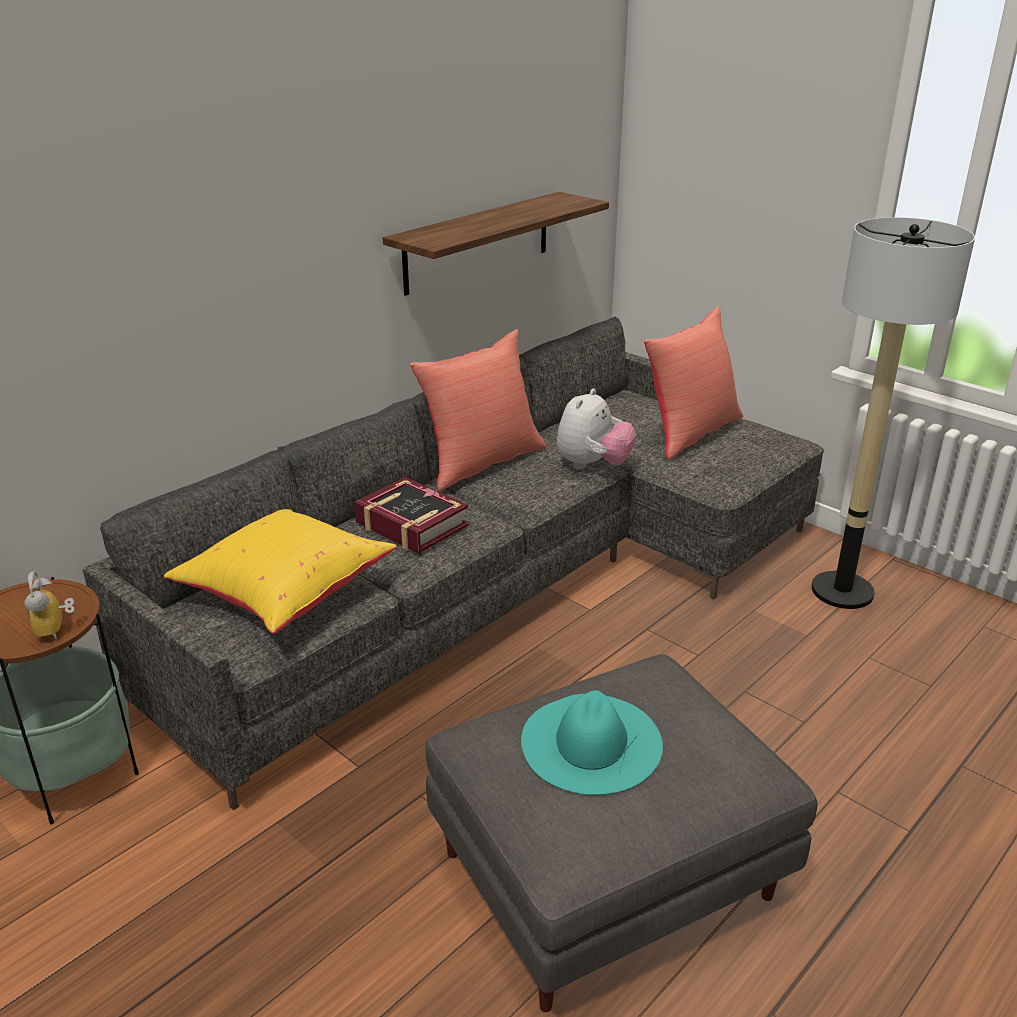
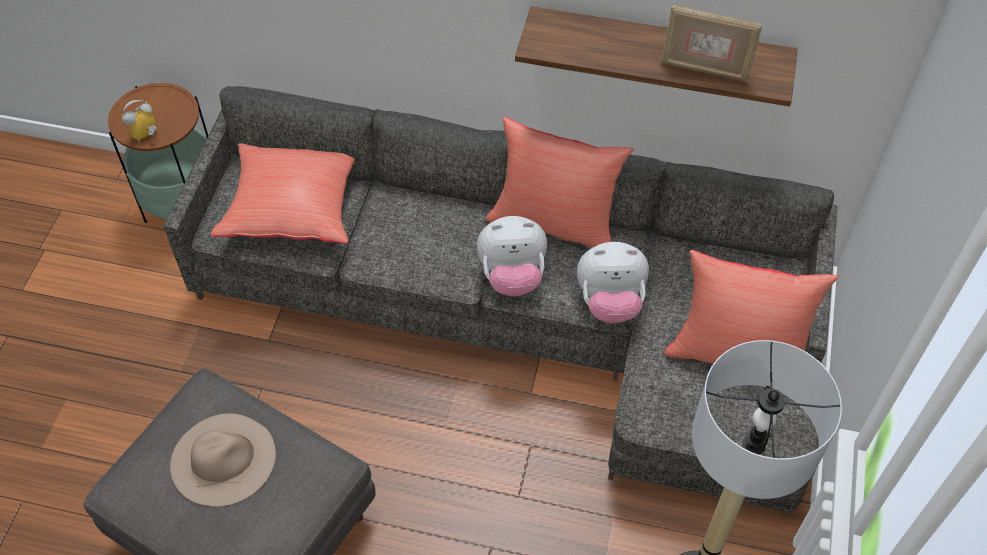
camera: 60 degrees right, 25 degrees up
yellow pillow [164,509,397,634] -> red pillow [210,143,355,243]
book [354,477,469,554] -> none
turquoise hat [521,690,663,795] -> beige hat [170,414,276,507]
none -> plush toy [477,216,547,296]
none -> picture frame [661,5,762,82]

